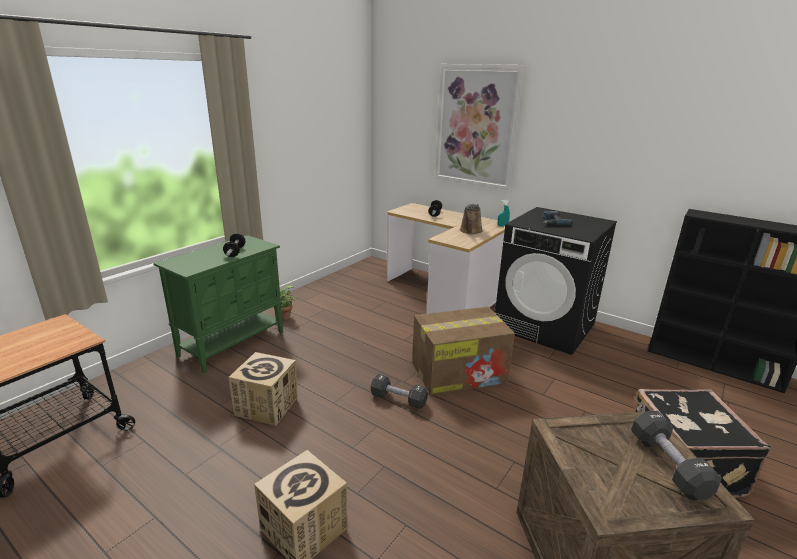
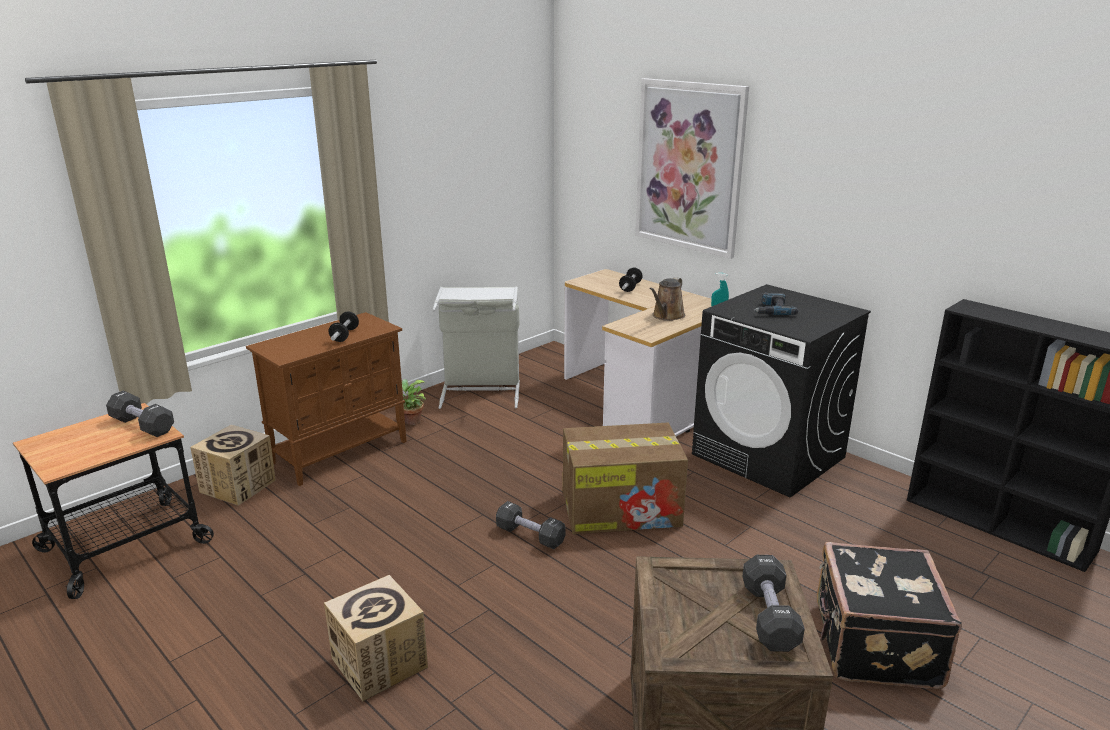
camera: 10 degrees right, 0 degrees up
green cabinet [153,235,283,373] -> brown cabinet [246,312,407,486]
cardboard box [229,352,298,426] -> cardboard box moved to [190,425,276,506]
none -> black dumbbell [106,391,174,437]
none -> grey laundry basket [432,286,520,409]

